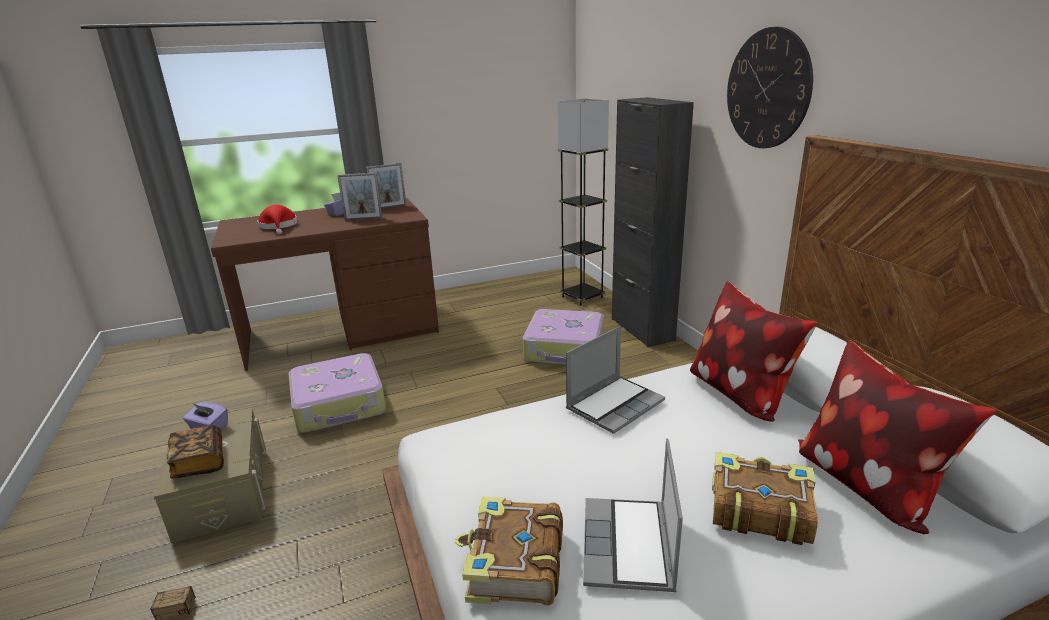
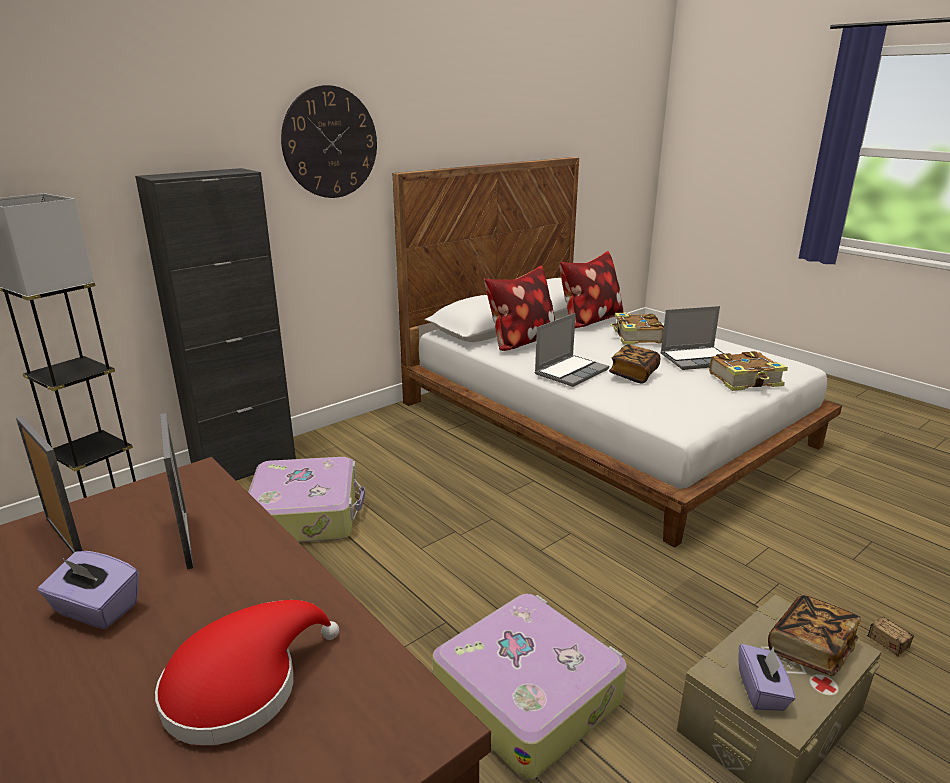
camera: 110 degrees left, 0 degrees up
laptop [566,326,665,434] -> laptop turned 105 degrees clockwise [535,313,609,387]
none -> book [609,344,660,383]

